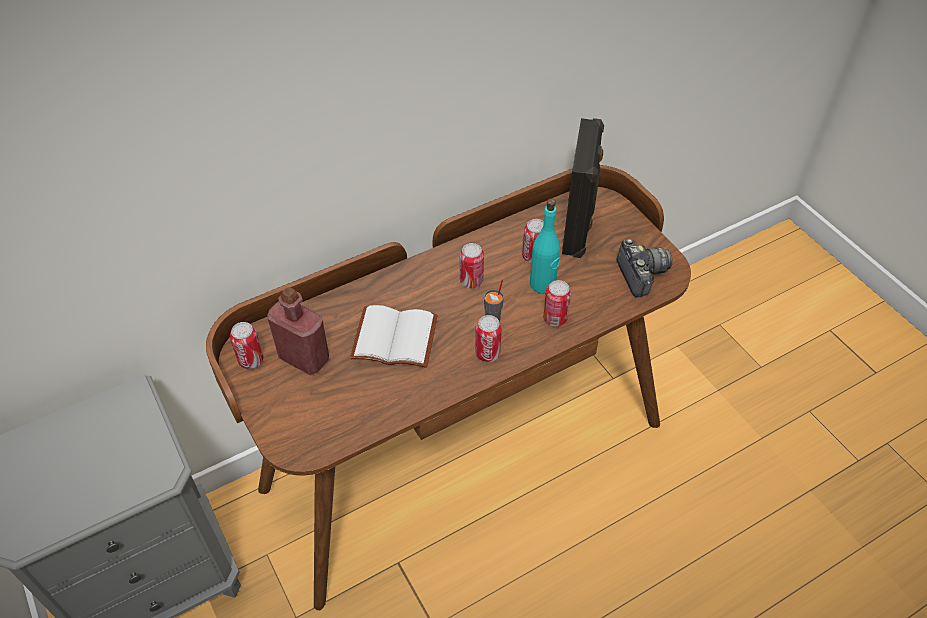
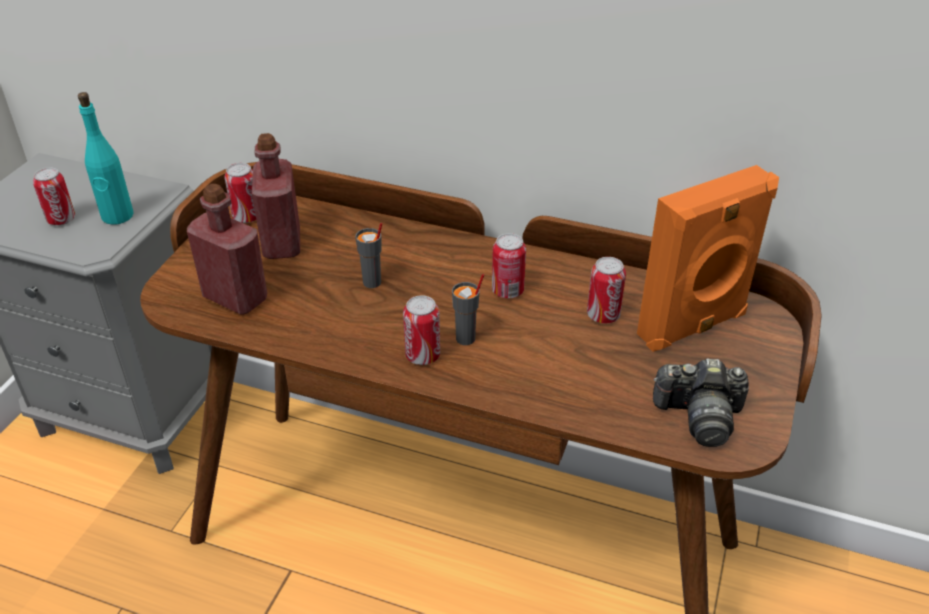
camera: 50 degrees right, 10 degrees down
white book [350,305,438,368] -> grey cup [355,223,382,288]
turquoise bottle [530,198,560,294] -> turquoise bottle moved to [78,92,134,225]
can [543,280,571,326] -> can moved to [33,167,75,225]
black speaker [562,118,604,258] -> orange speaker [637,165,779,352]
camera [616,239,673,298] -> camera turned 60 degrees clockwise [653,358,749,447]
none -> red bottle [187,184,267,315]

